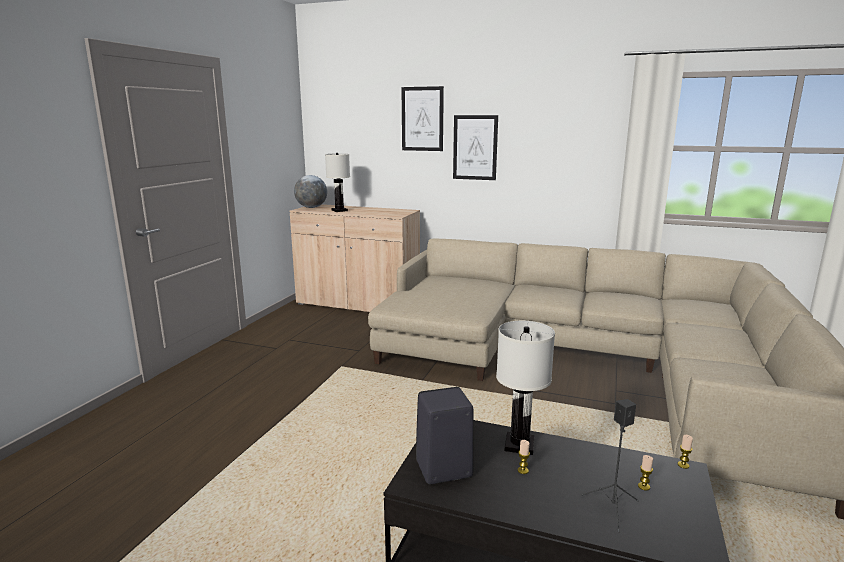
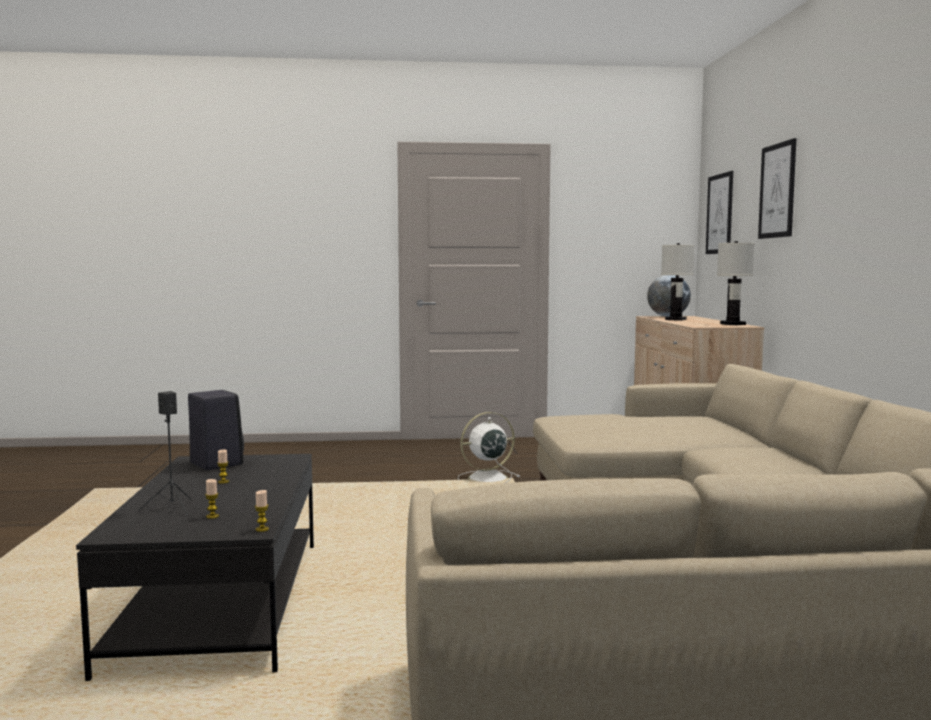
camera: 65 degrees right, 10 degrees down
picture [453,115,498,180] -> picture moved to [706,171,733,254]
white table lamp [496,321,555,455] -> white table lamp moved to [717,241,754,325]
none -> white fan [458,412,520,483]

